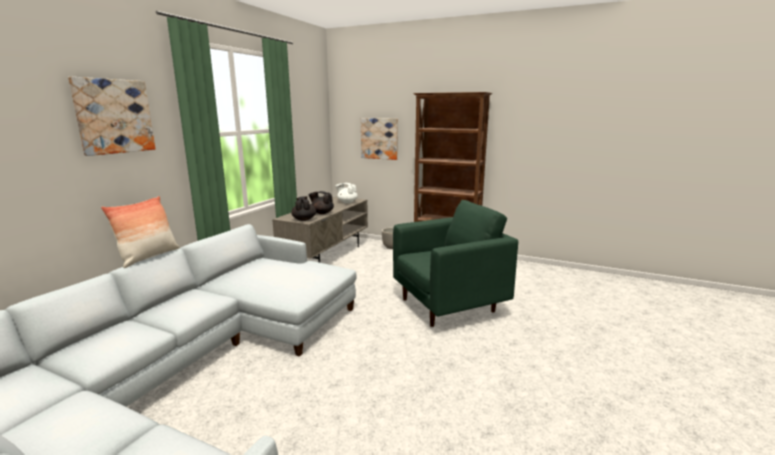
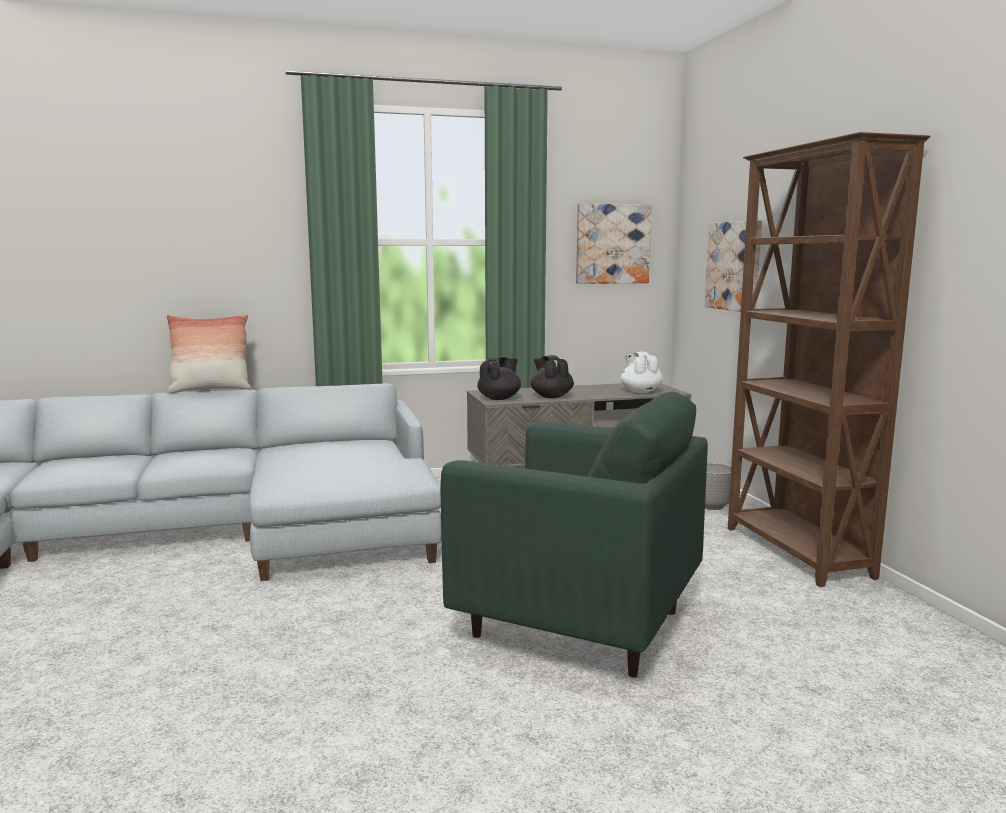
camera: 50 degrees right, 5 degrees down
picture [68,77,156,156] -> picture moved to [576,204,652,284]

